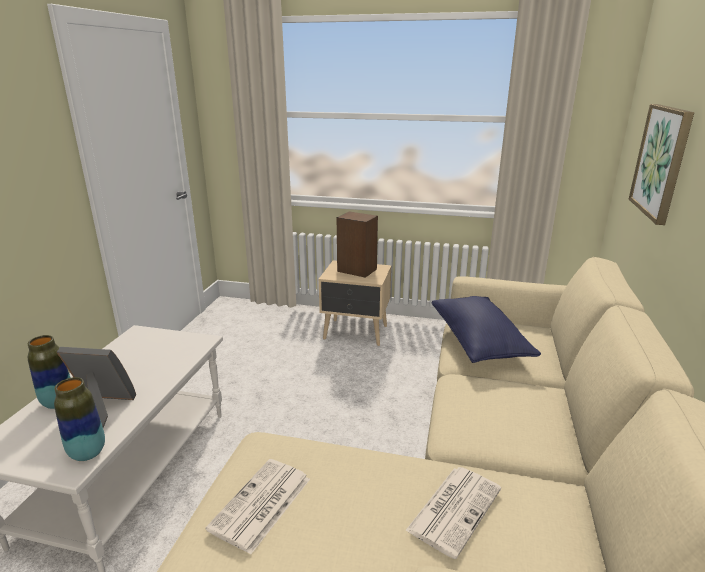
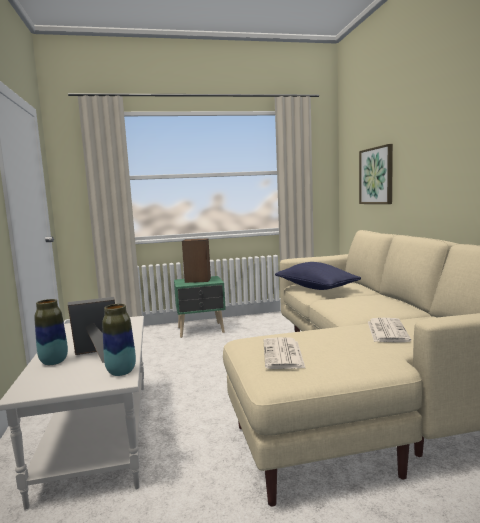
camera: 25 degrees left, 15 degrees down
beige nightstand [319,260,391,346] -> green nightstand [174,276,226,338]

